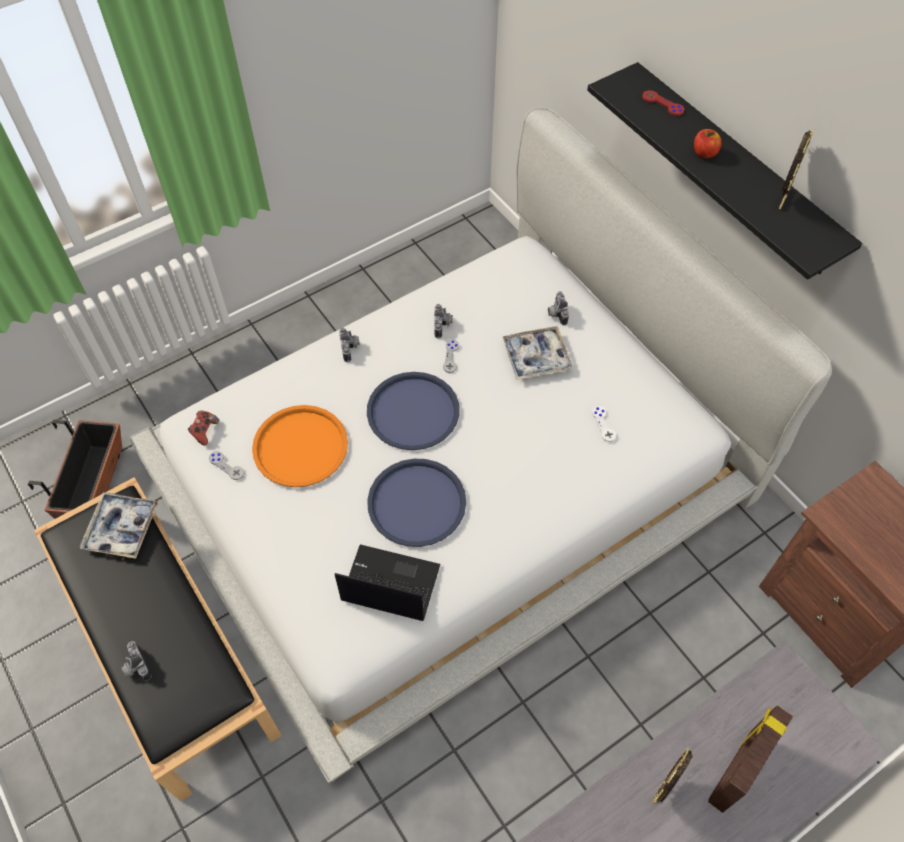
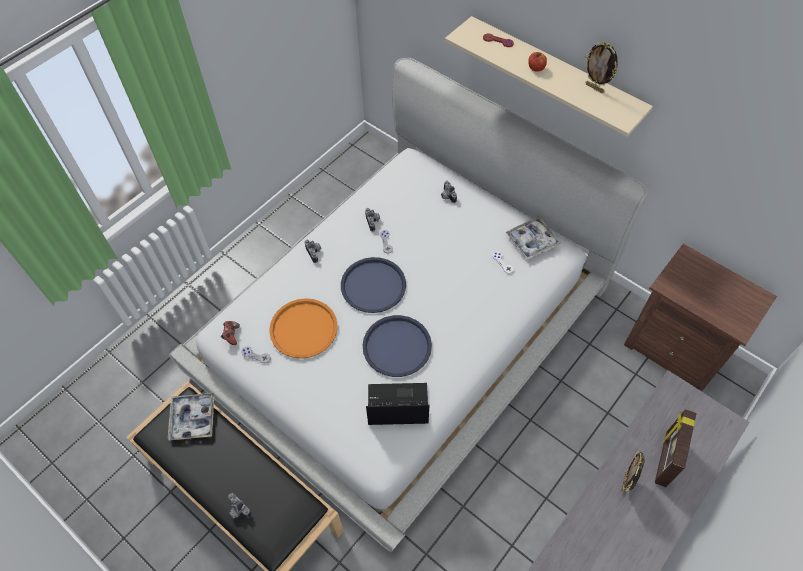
camera: 15 degrees left, 0 degrees up
planter [28,420,122,519] -> none
tray [503,326,573,380] -> tray moved to [505,216,560,260]
black shelf [587,62,862,280] -> beige shelf [445,16,653,137]
picture frame [779,129,814,209] -> picture frame turned 120 degrees clockwise [585,42,618,93]

